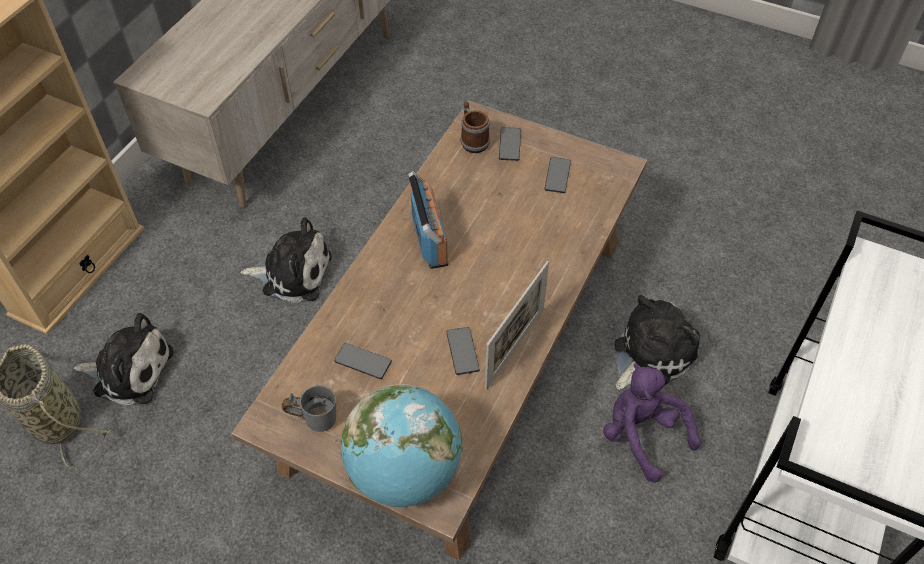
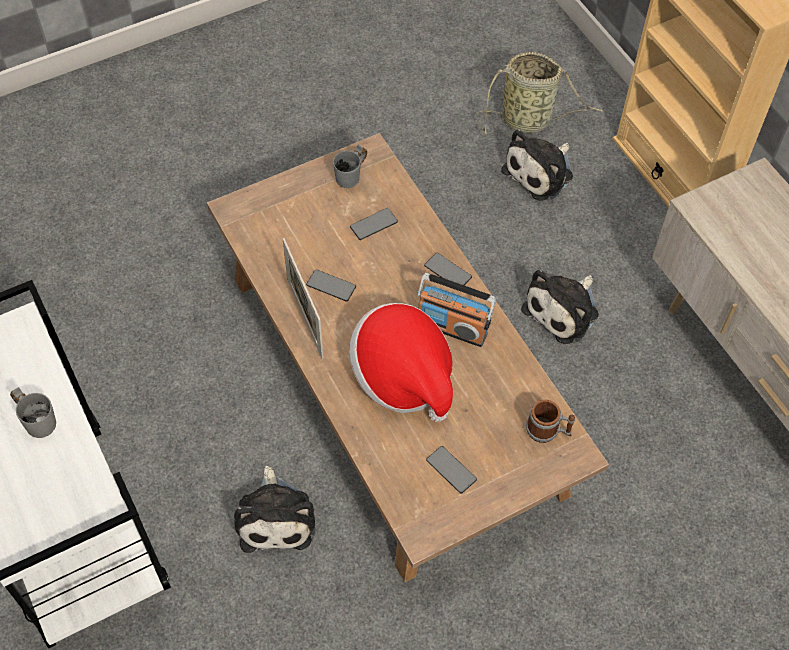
camera: 125 degrees right, 5 degrees up
globe [341,384,463,507] -> none
phone [499,127,521,161] -> phone moved to [424,253,472,285]
purple plush toy [603,363,701,483] -> none
none -> grey mug [10,387,56,438]
none -> hat [349,303,453,422]

